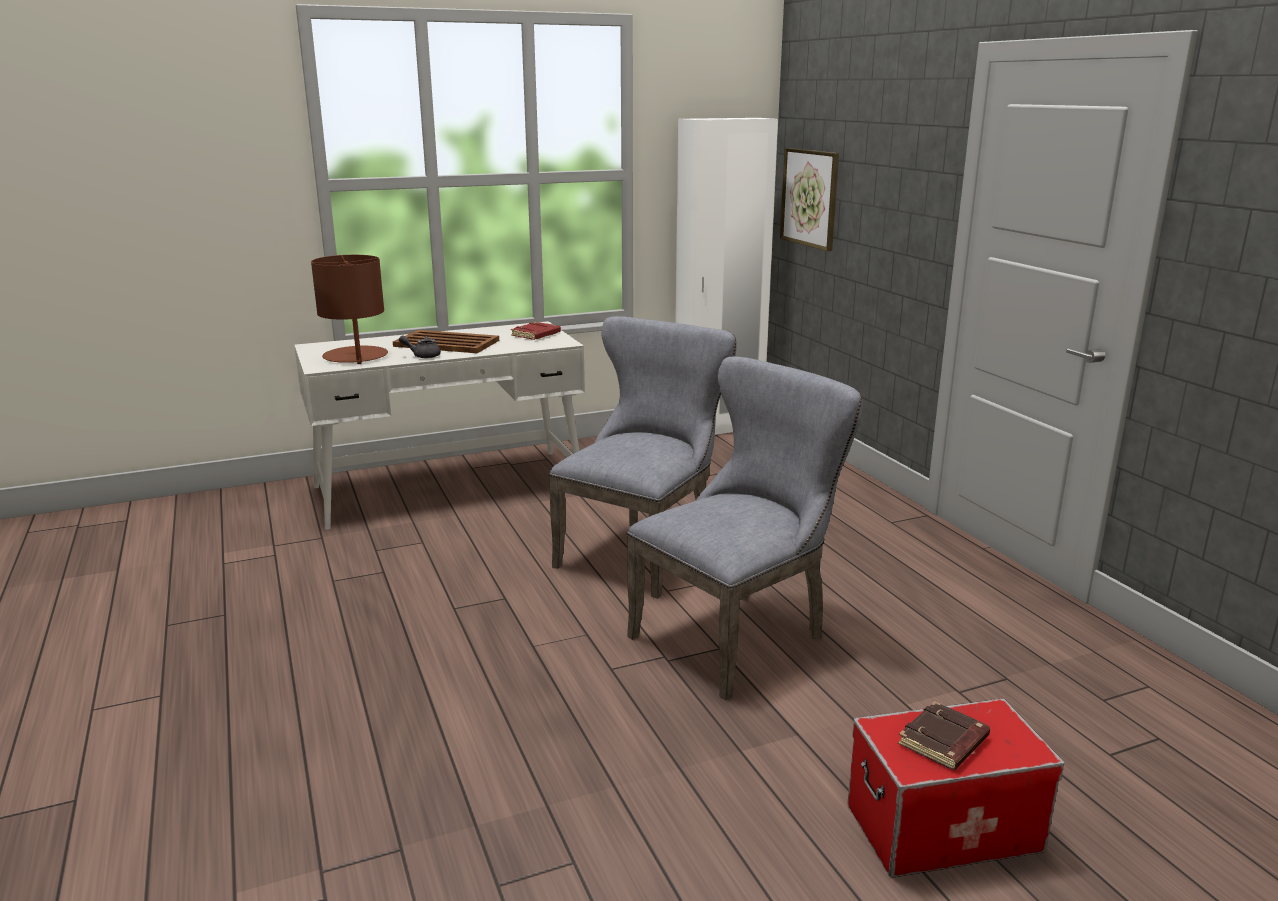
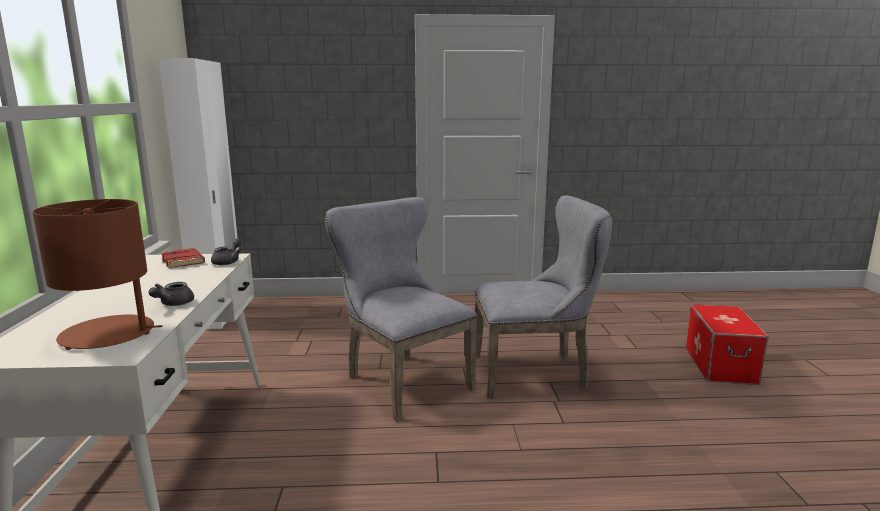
camera: 70 degrees left, 5 degrees down
brown tray [393,330,499,353] -> none
grey chair [626,356,863,700] -> grey chair turned 105 degrees clockwise [475,195,612,399]
picture [780,148,839,251] -> none
brown book [898,701,990,770] -> none
none -> grey teapot [211,239,241,265]

